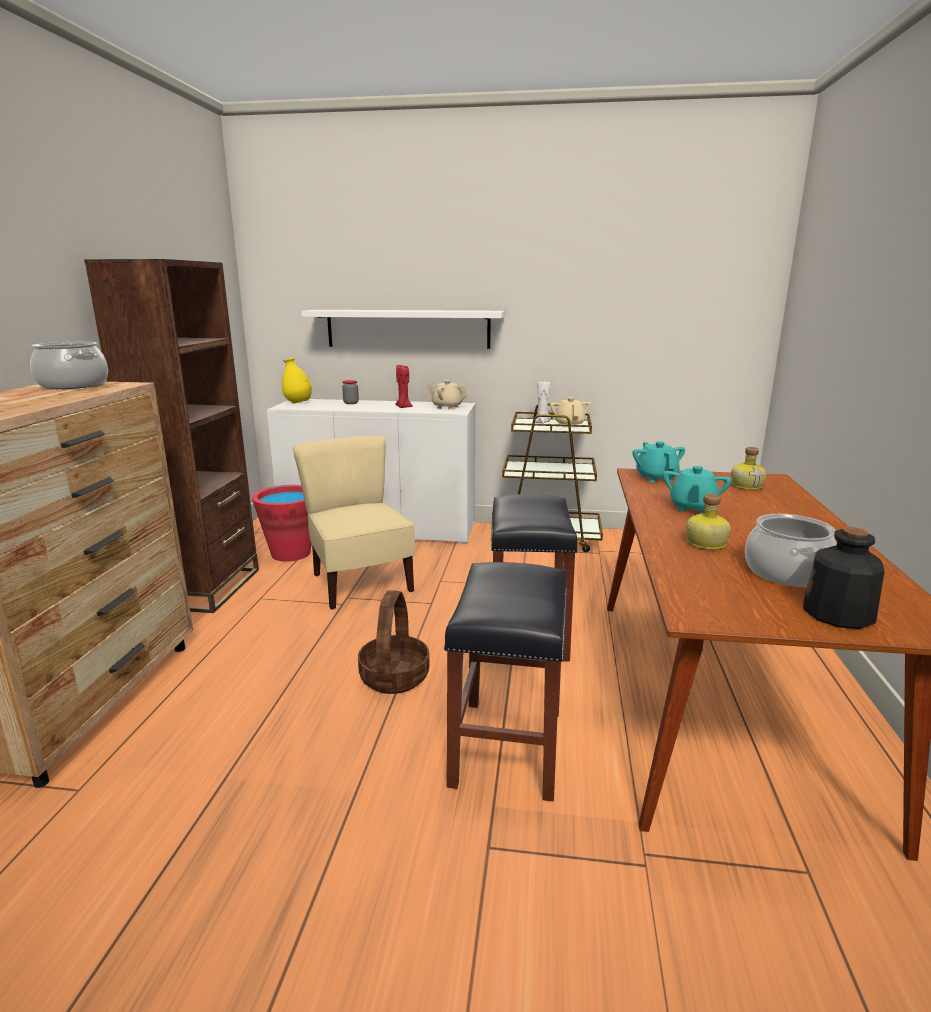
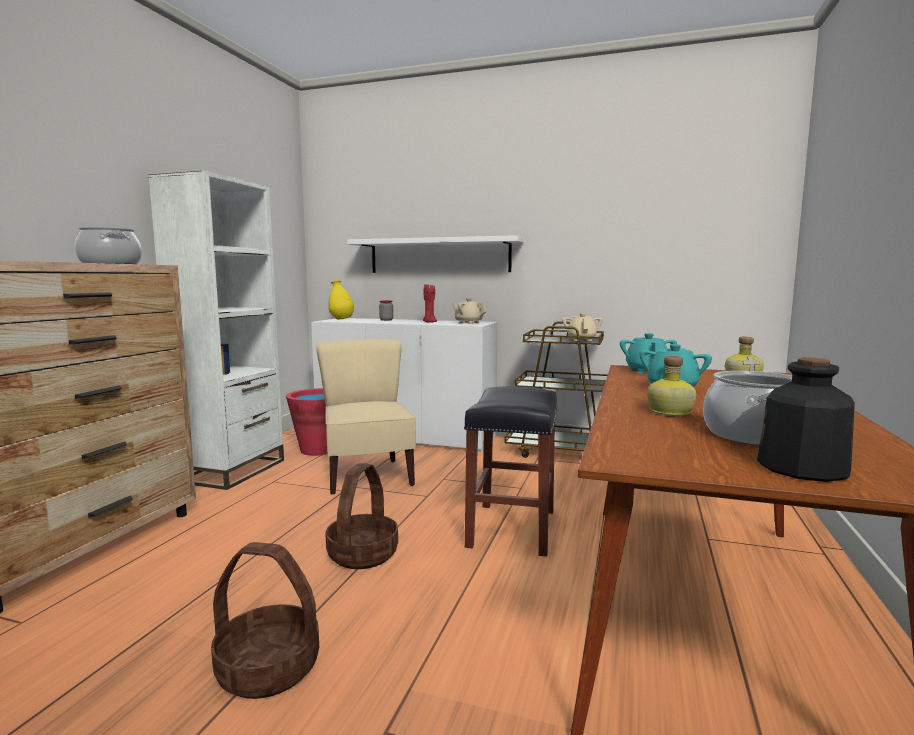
camera: 10 degrees right, 10 degrees down
brown bookcase [84,259,259,613] -> white bookcase [148,170,284,490]
black stool [444,562,567,801] -> none
white candle [535,381,550,423] -> none
none -> basket [211,542,319,699]

